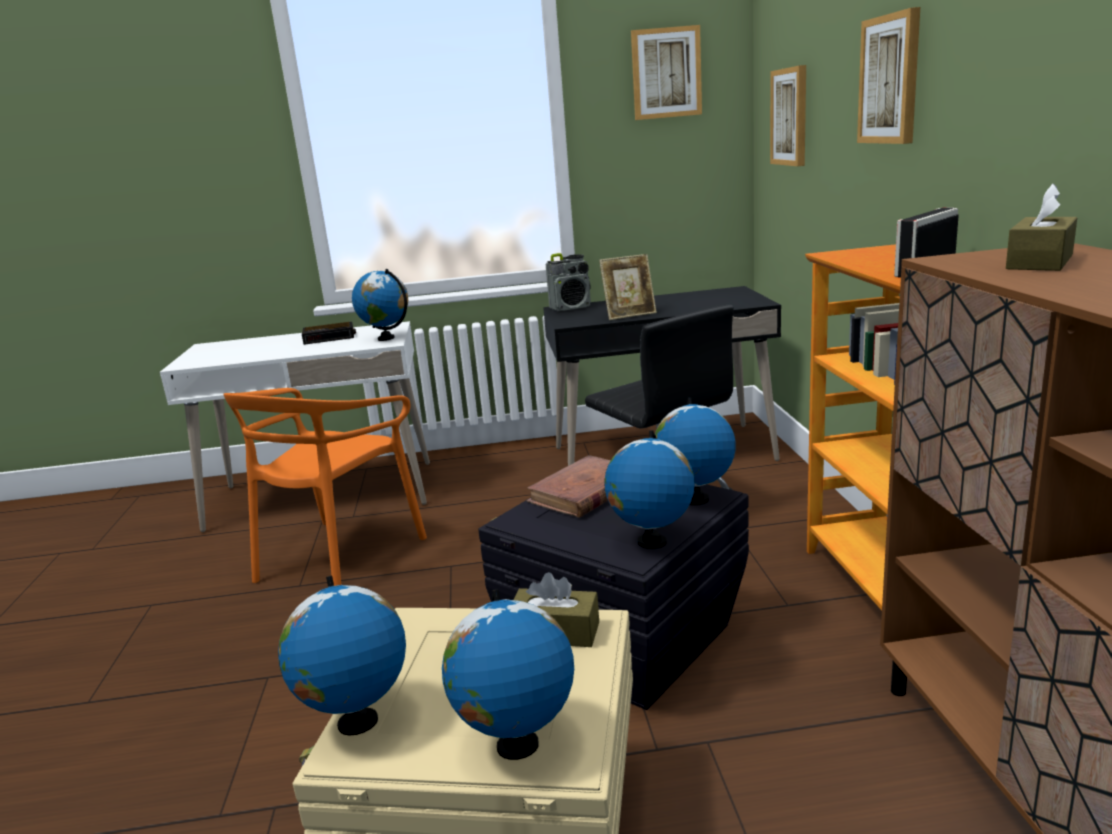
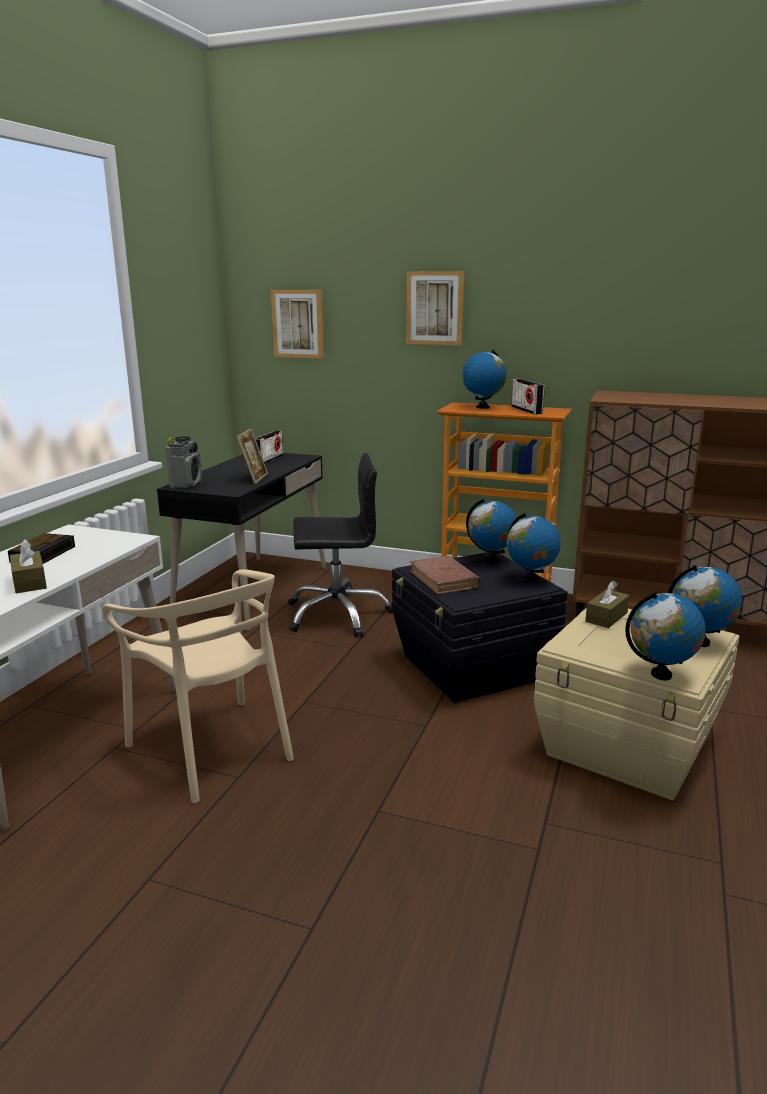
camera: 65 degrees left, 0 degrees up
orange chair [224,388,427,586] -> beige chair [102,569,294,803]
globe [352,269,408,341] -> globe moved to [462,350,507,409]
picture [631,25,702,120] -> none
brown tissue box [1006,184,1077,271] -> brown tissue box moved to [10,539,47,593]
none -> radio [255,431,283,464]

